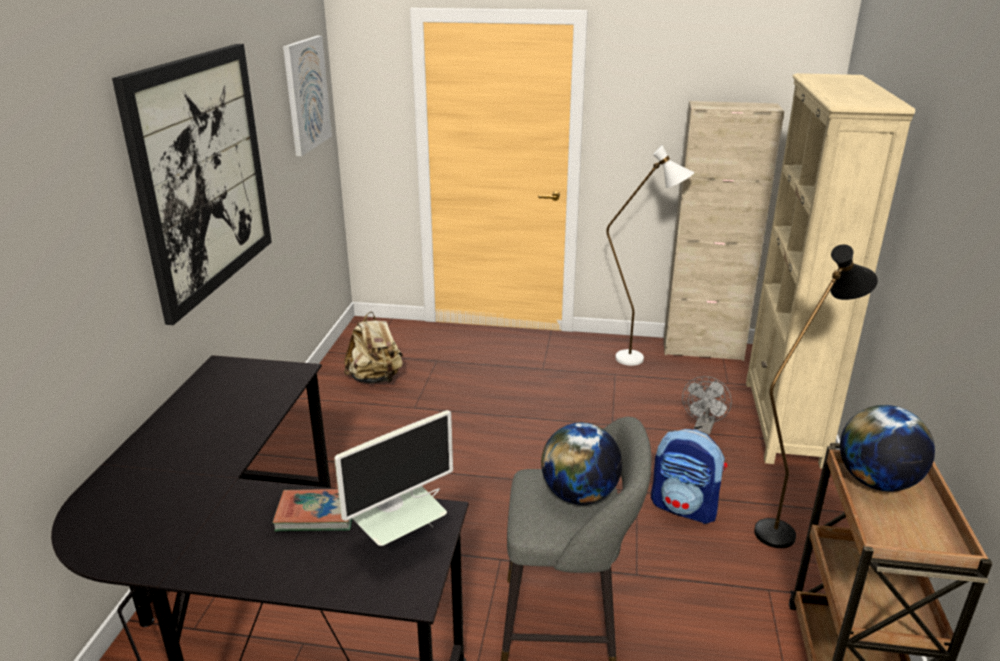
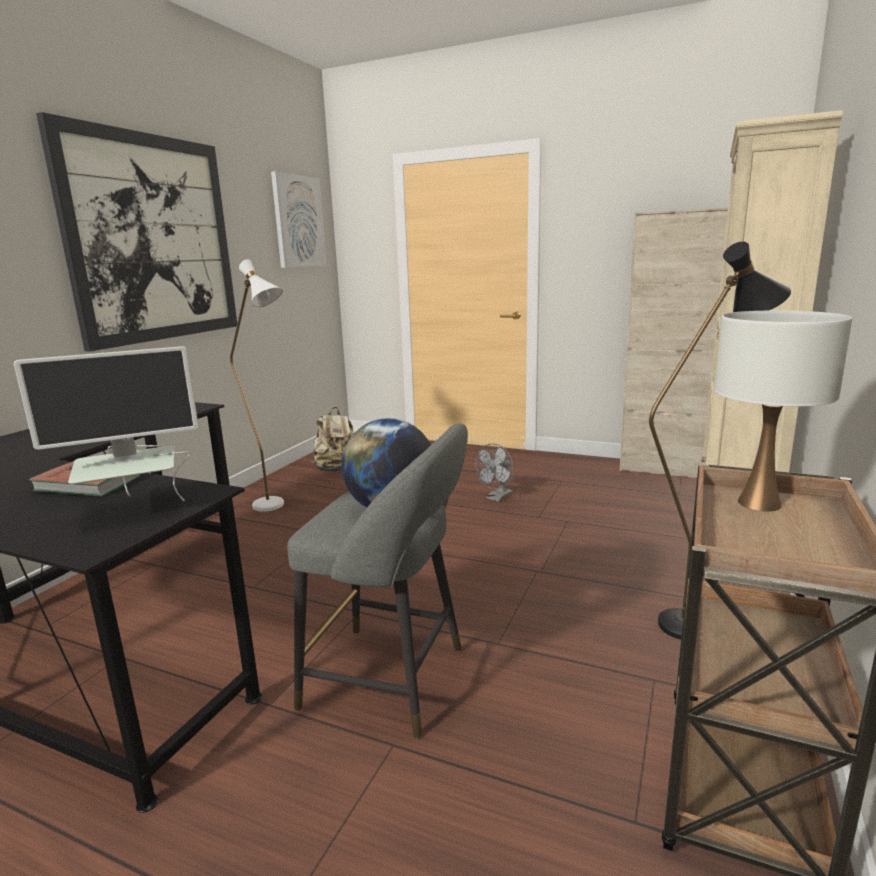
camera: 15 degrees right, 10 degrees down
white floor lamp [606,145,695,366] -> white floor lamp moved to [230,259,284,512]
backpack [651,429,727,524] -> none
grey fan [682,376,732,434] -> grey fan moved to [475,443,513,502]
globe [840,405,935,491] -> white table lamp [714,311,852,511]

